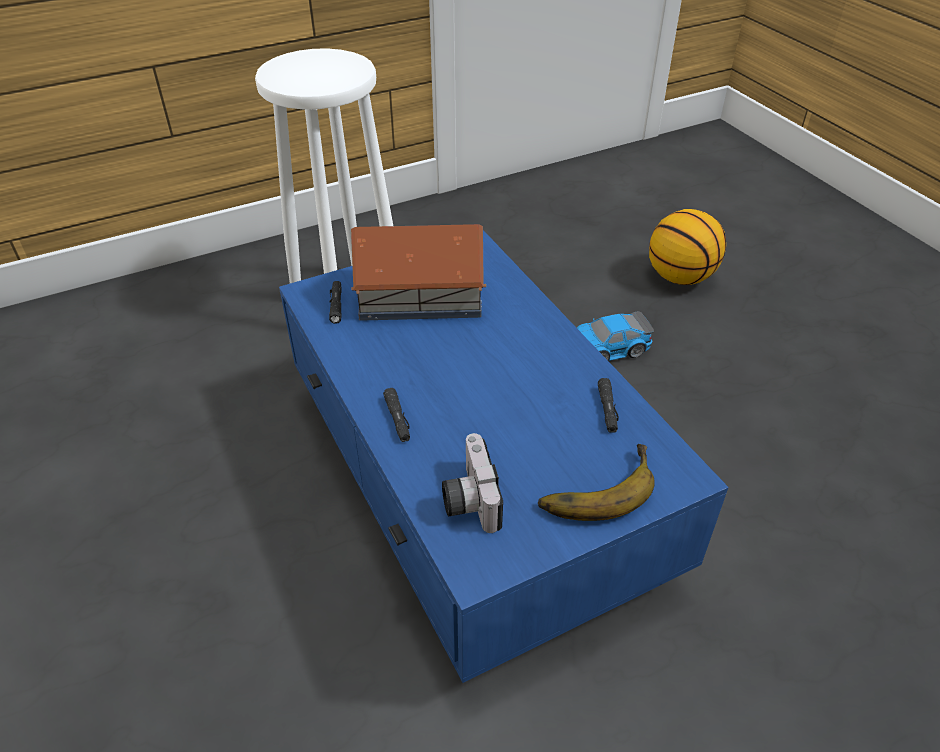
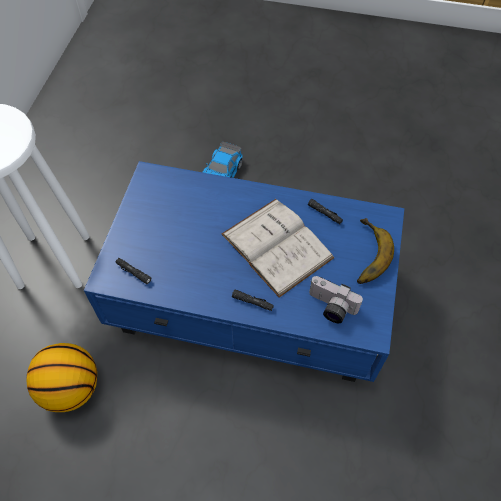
camera: 50 degrees left, 15 degrees up
toy house [351,224,486,321] -> none
basketball [649,209,726,285] -> basketball moved to [26,343,97,412]
none -> white book [222,199,335,298]

